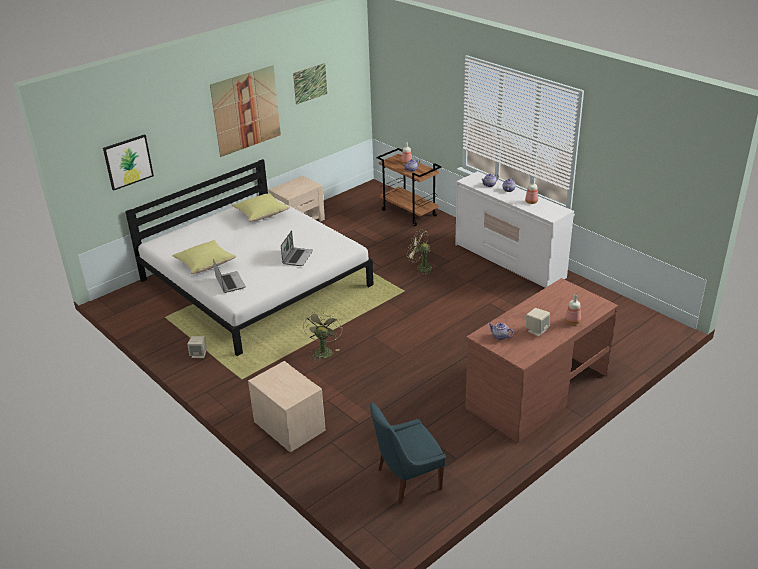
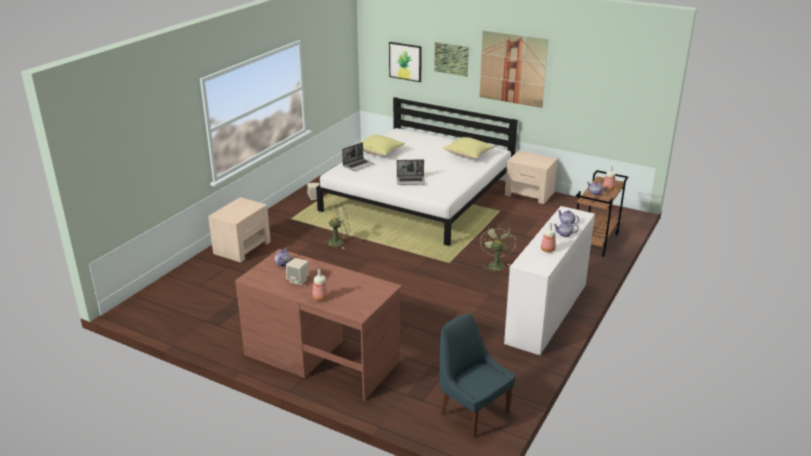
camera: 70 degrees right, 5 degrees down
picture [293,63,327,104] -> picture moved to [434,42,469,77]
blue chair [370,402,446,504] -> blue chair moved to [440,313,516,438]

